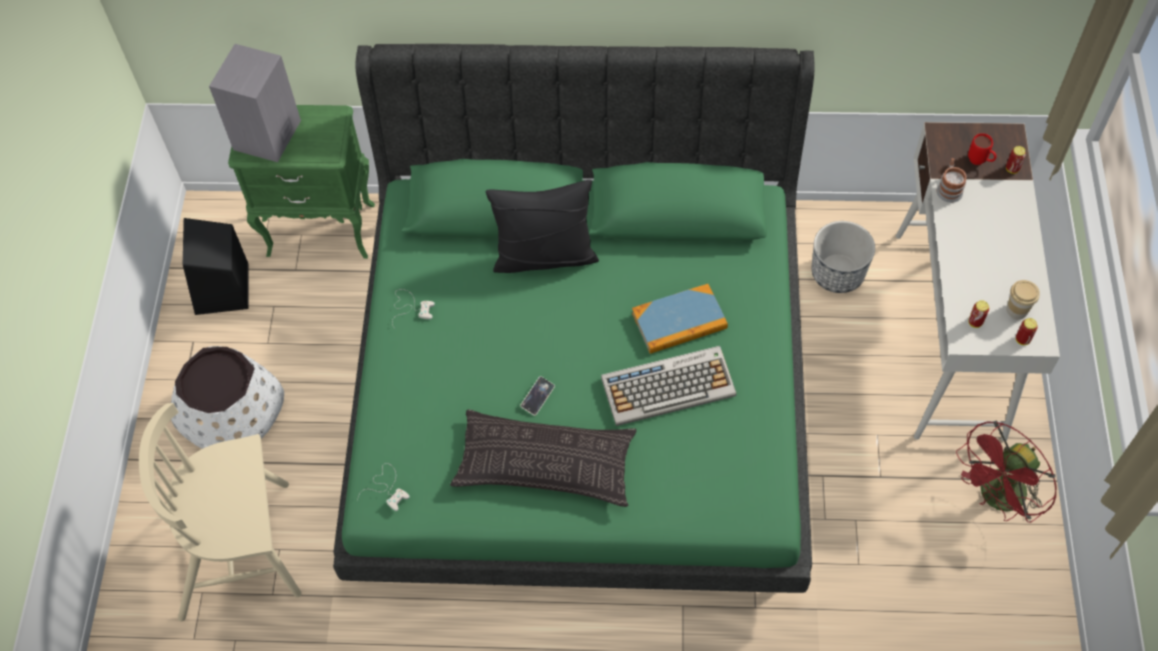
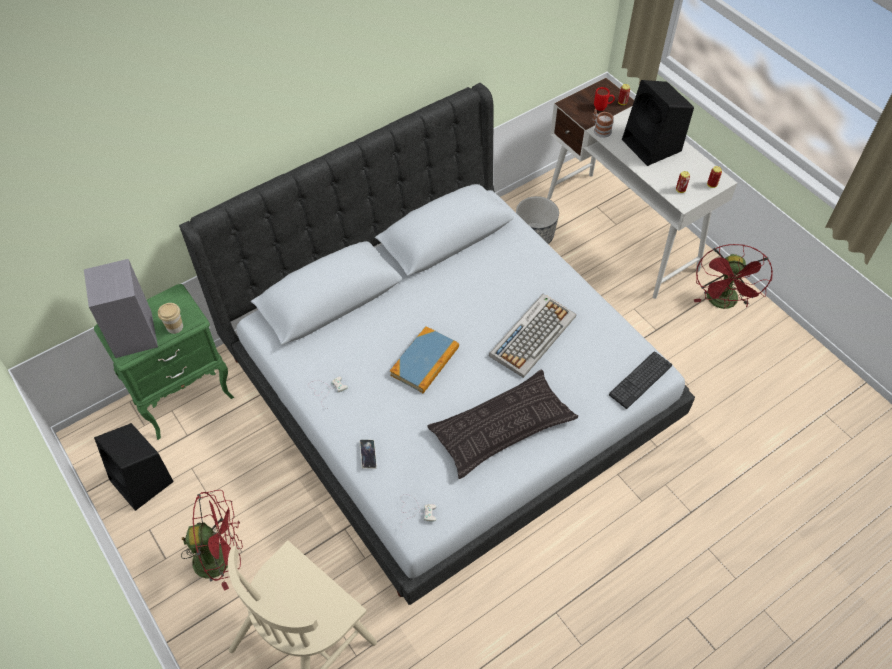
camera: 40 degrees left, 5 degrees down
white planter [171,346,284,449] -> red fan [181,490,243,591]
green bed [333,44,815,593] -> grey bed [179,83,695,605]
black pillow [486,180,599,273] -> none
phone [520,376,555,416] -> phone moved to [359,440,377,469]
book [632,284,728,354] -> book moved to [390,326,459,393]
cup [1006,280,1040,319] -> cup moved to [158,303,183,334]
none -> keyboard [609,352,672,409]
none -> black speaker [622,80,694,166]

